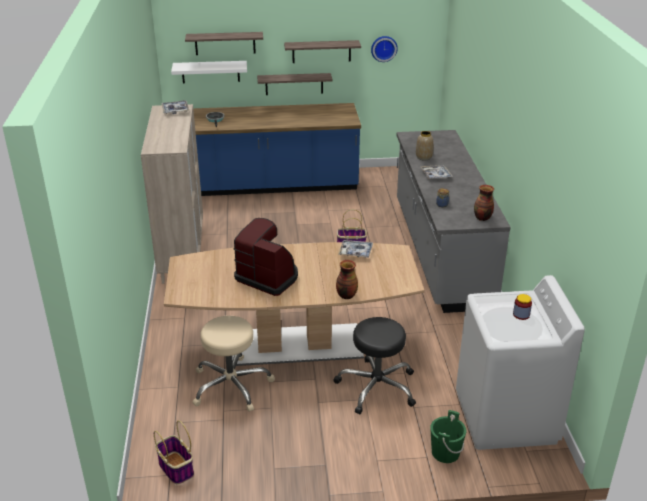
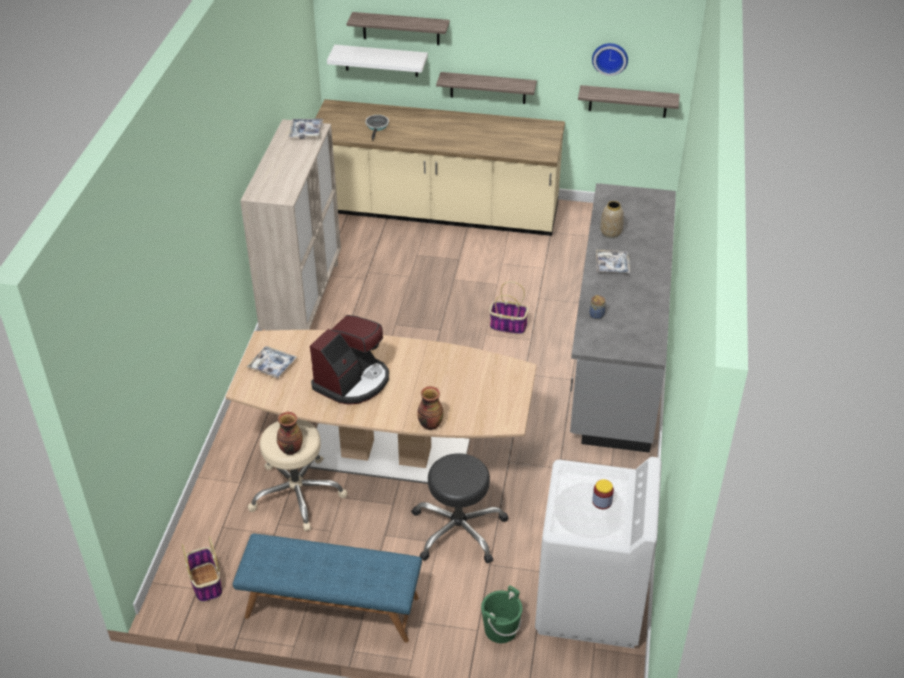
camera: 15 degrees right, 10 degrees up
blue counter [193,103,361,196] -> beige counter [315,99,565,236]
coffee machine [234,218,298,296] -> coffee machine turned 75 degrees clockwise [310,315,389,404]
shelf [284,40,361,63] -> shelf moved to [578,85,680,118]
tray [338,240,373,258] -> tray moved to [246,346,297,379]
vase [474,185,494,221] -> vase moved to [277,412,303,455]
none -> blue bench [233,533,422,643]

